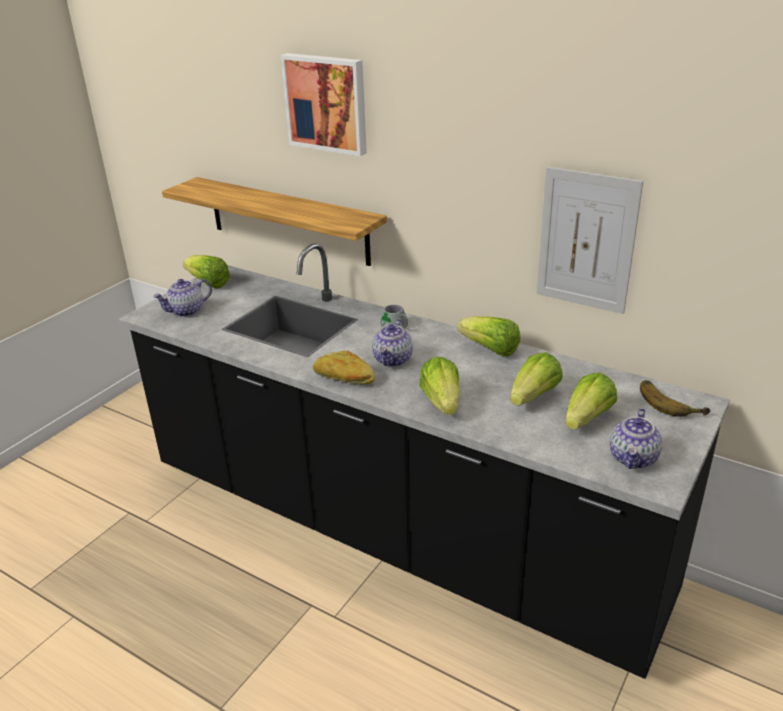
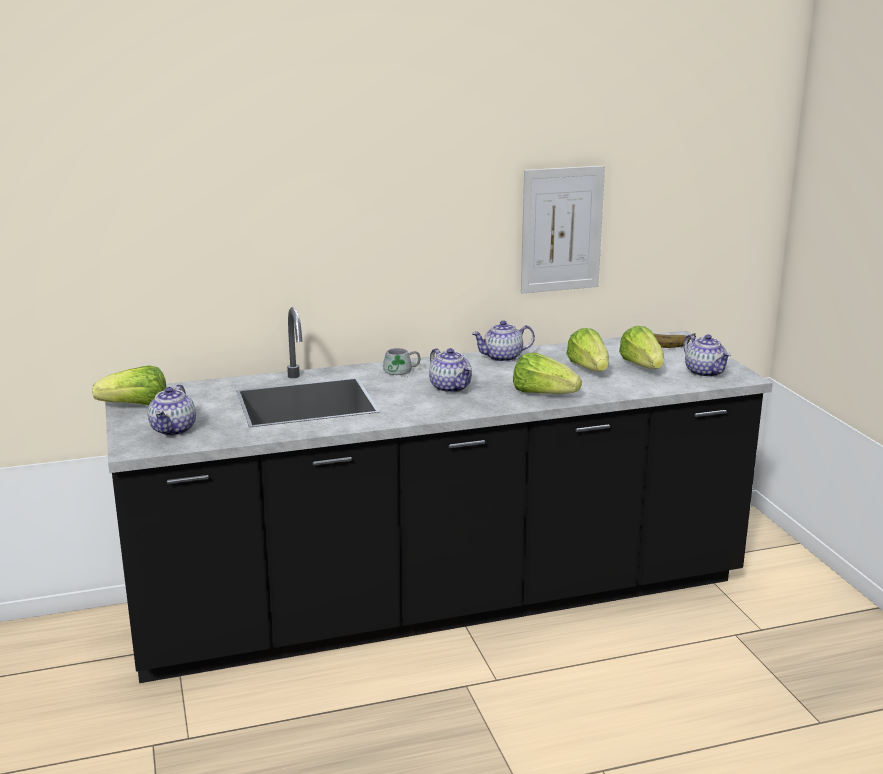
camera: 50 degrees left, 10 degrees down
shelf [162,177,387,266] -> none
picture [281,53,367,156] -> none
bread [313,351,375,385] -> none
lettuce [458,316,520,357] -> teapot [472,320,535,362]

